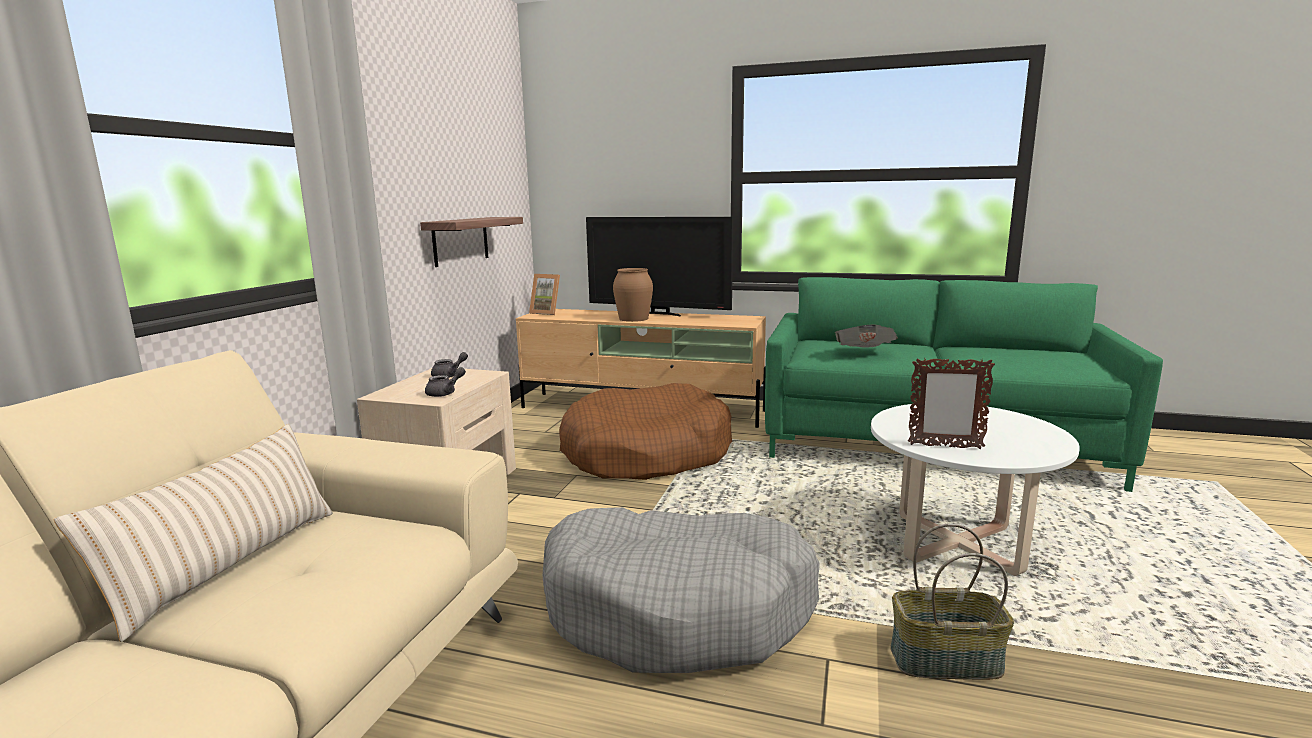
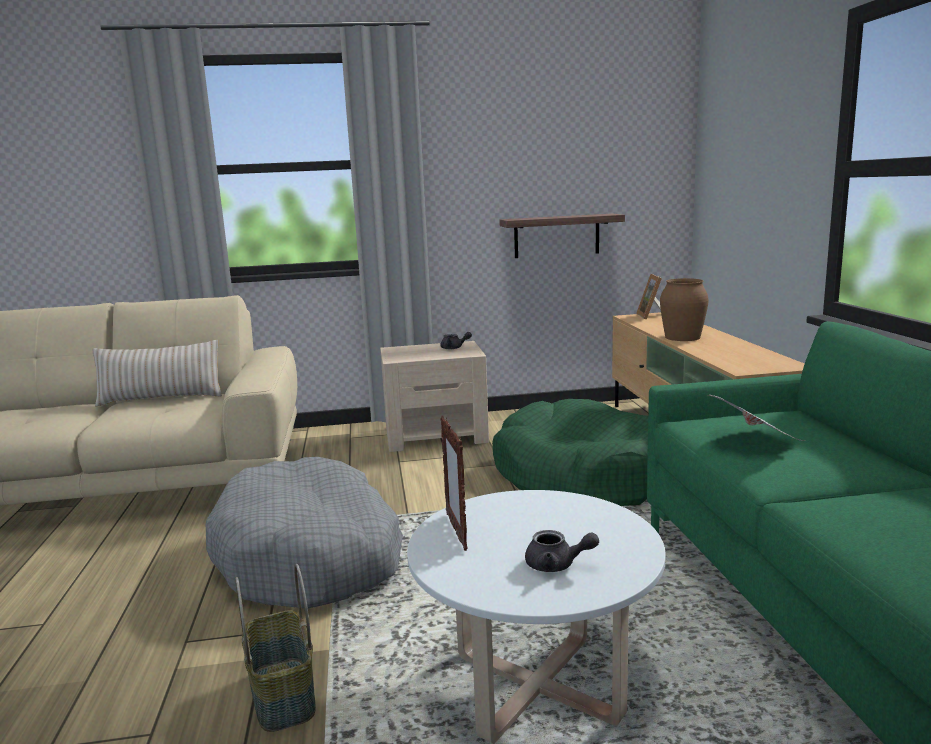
camera: 65 degrees right, 0 degrees up
grey teapot [425,367,466,397] -> grey teapot moved to [525,530,599,572]
brown dog bed [559,383,732,480] -> green dog bed [492,399,648,506]
television [586,217,733,316] -> none

